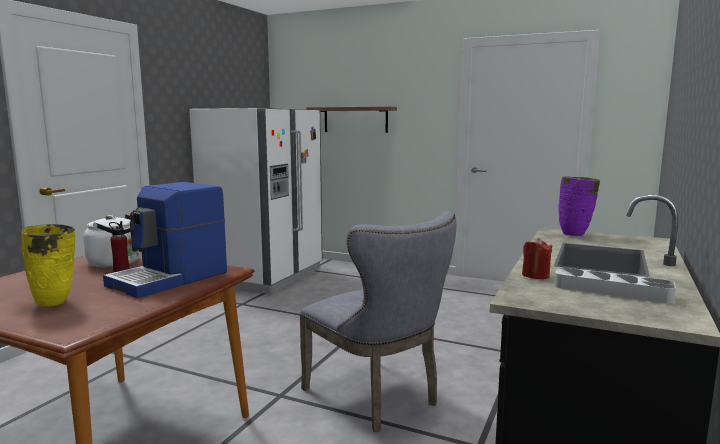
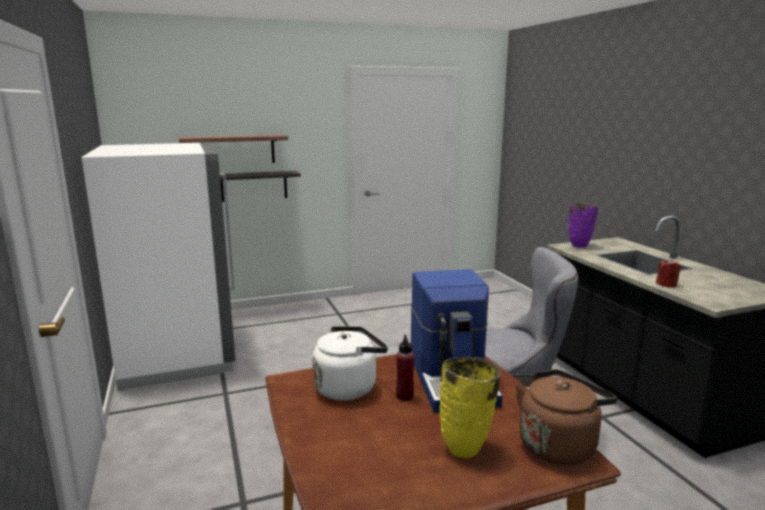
camera: 45 degrees left, 5 degrees up
grey tray [554,267,676,303] -> none
none -> shelf [220,171,301,202]
none -> brown kettle [516,369,617,465]

